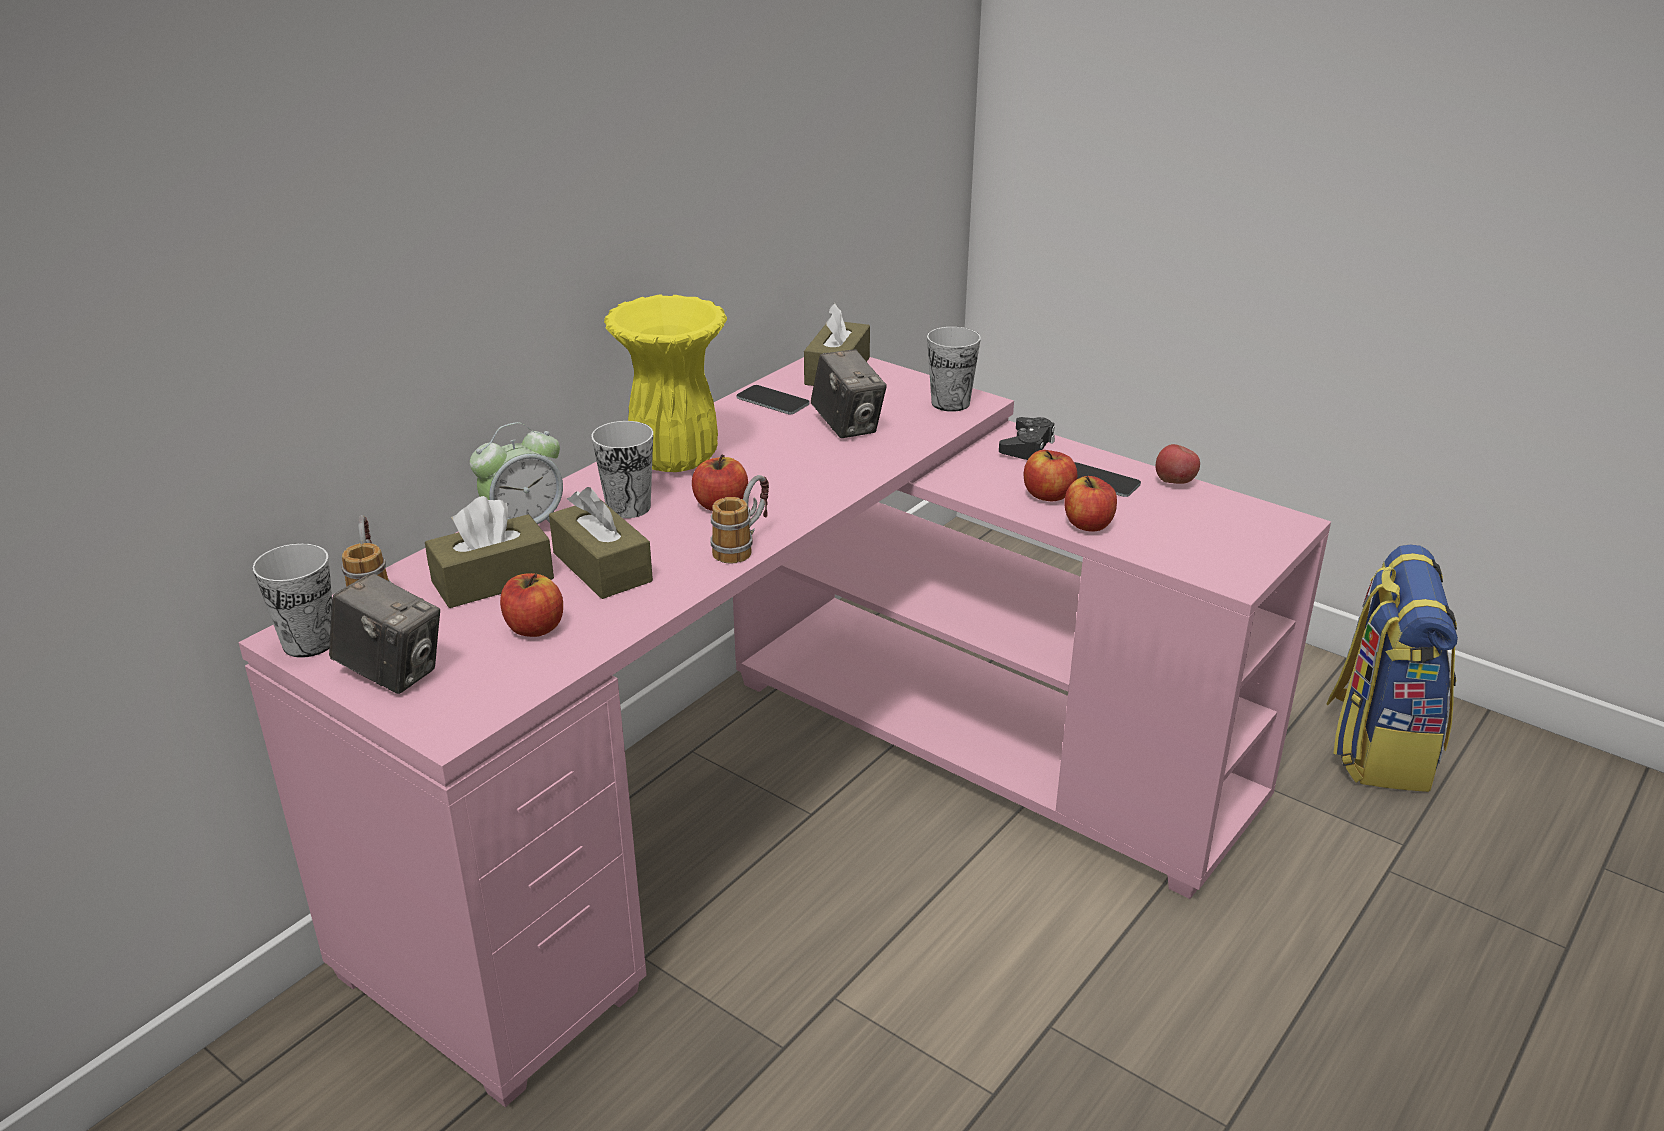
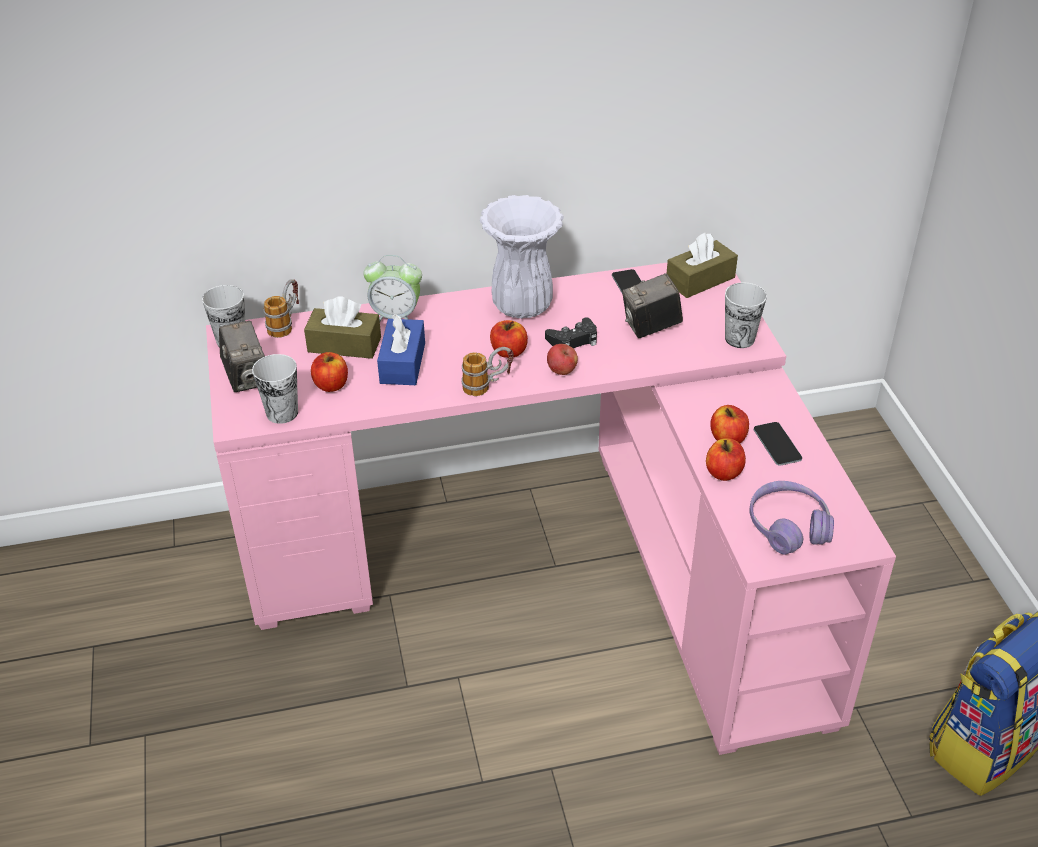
camera: 40 degrees right, 10 degrees up
brown tissue box [549,487,653,599] -> blue tissue box [377,314,425,385]
cup [591,421,653,518] -> cup moved to [252,354,298,424]
yellow vase [604,295,727,472] -> white vase [480,195,564,319]
camera [811,349,887,438] -> camera turned 60 degrees clockwise [622,273,683,338]
black game controller [999,417,1055,460] -> black game controller moved to [545,318,597,348]
apple [1156,444,1200,484] -> apple moved to [547,344,578,375]
none -> purple headphones [749,481,834,555]

